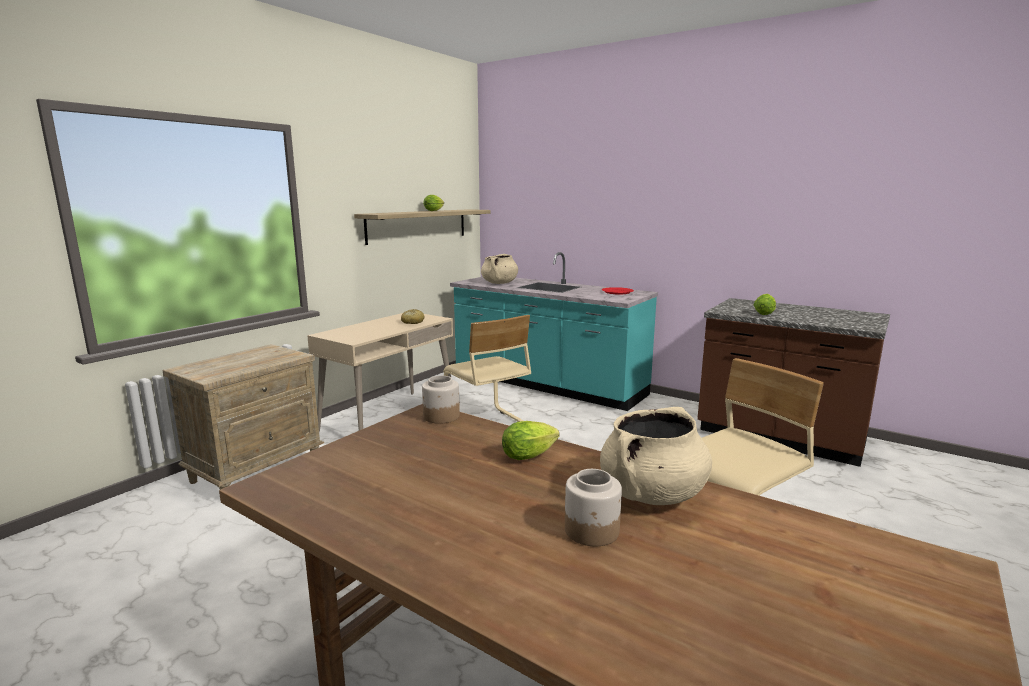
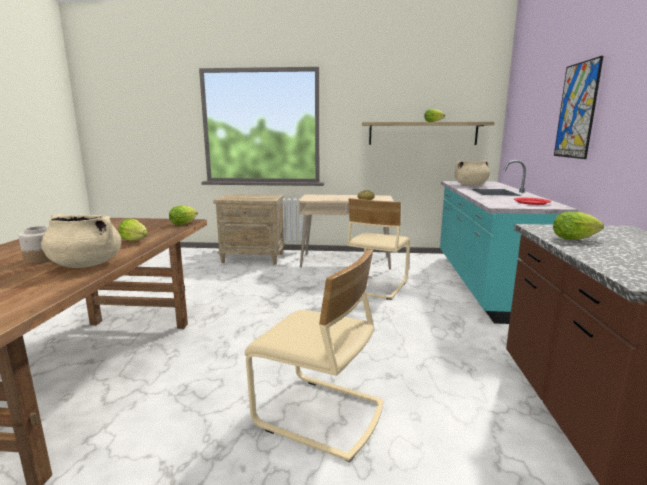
camera: 60 degrees right, 0 degrees up
jar [422,376,460,424] -> lettuce [169,205,198,225]
none -> picture [554,56,603,159]

